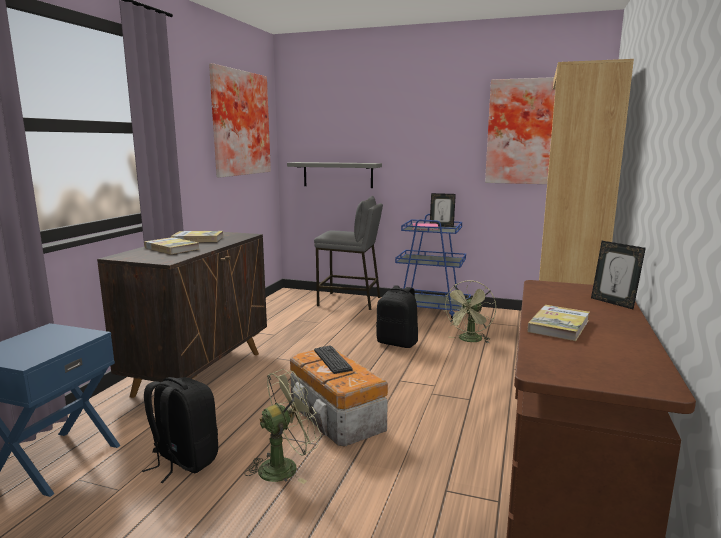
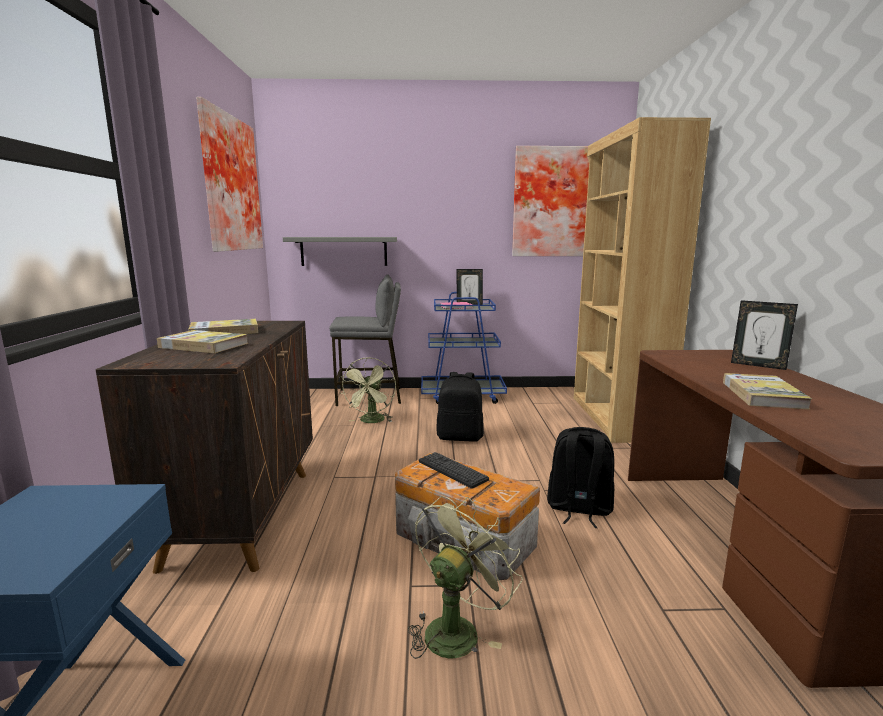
camera: 20 degrees left, 0 degrees up
black backpack [142,377,218,483] -> black backpack moved to [547,427,614,528]
green fan [444,280,496,343] -> green fan moved to [341,357,396,423]

